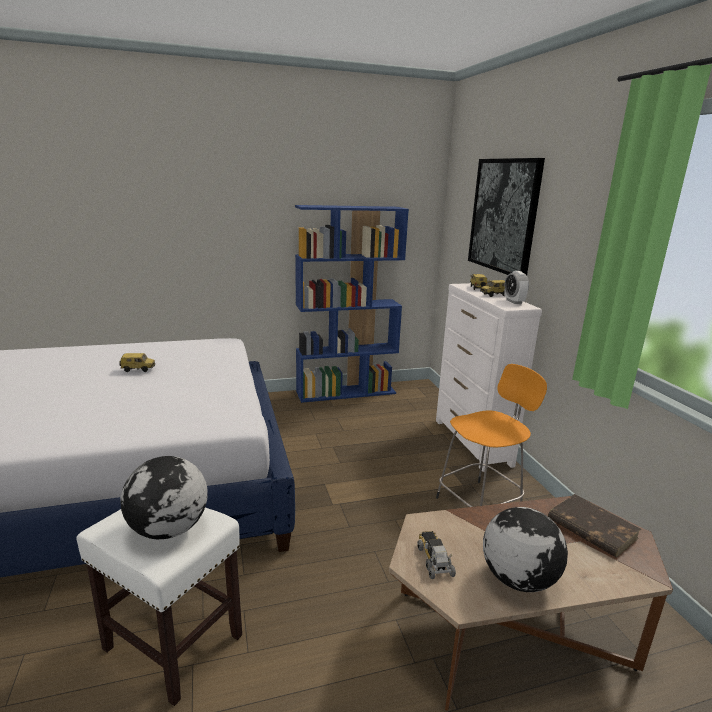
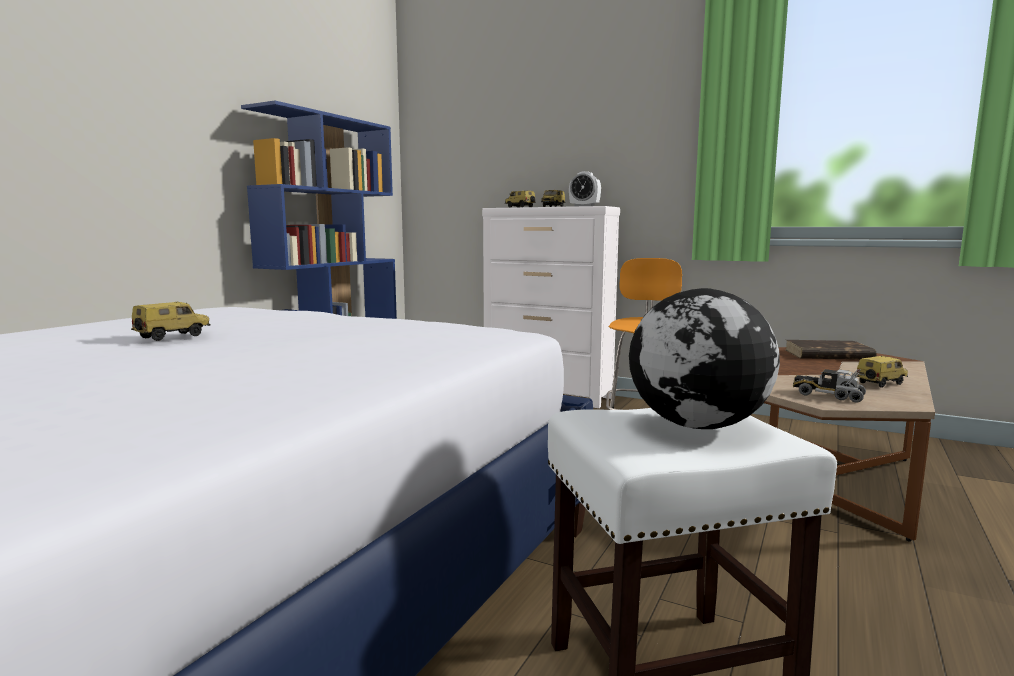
camera: 45 degrees left, 10 degrees down
picture [468,158,545,275] -> none
globe [483,507,568,592] -> toy car [856,356,908,388]

